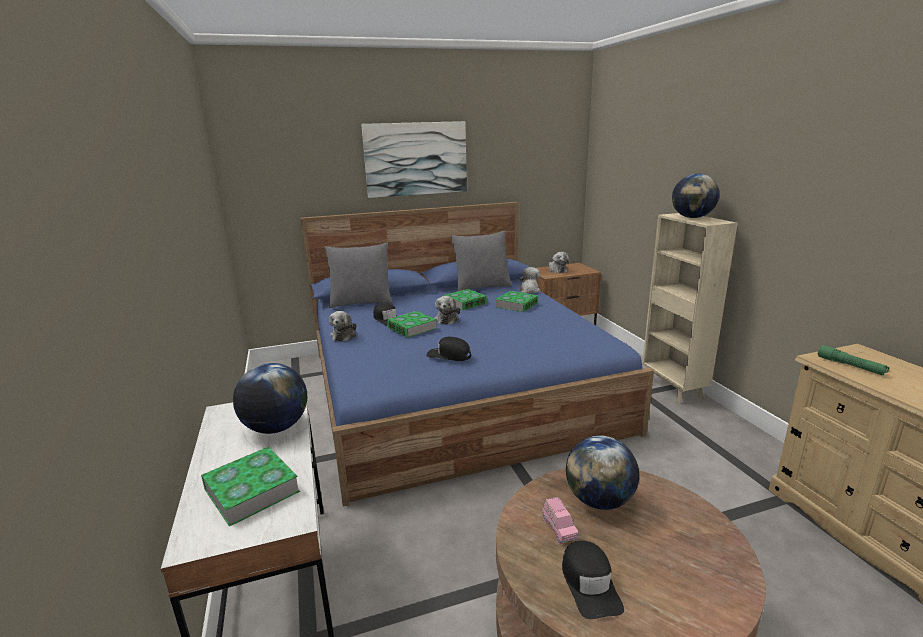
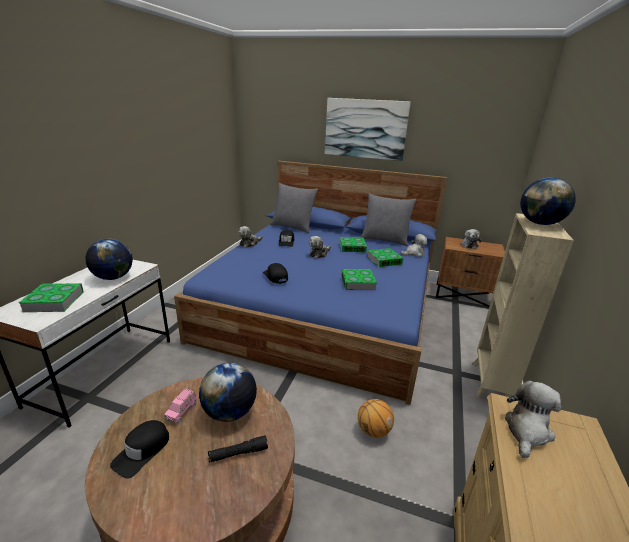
camera: 35 degrees right, 5 degrees up
book [387,311,437,338] -> book moved to [341,269,377,290]
green flashlight [818,345,889,375] -> plush toy [505,381,561,458]
none -> black flashlight [208,435,268,463]
none -> basketball [358,399,394,438]

